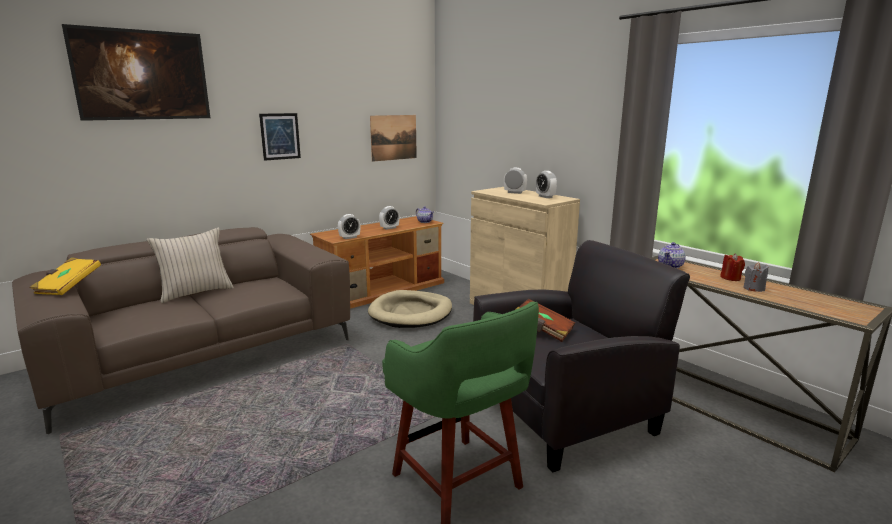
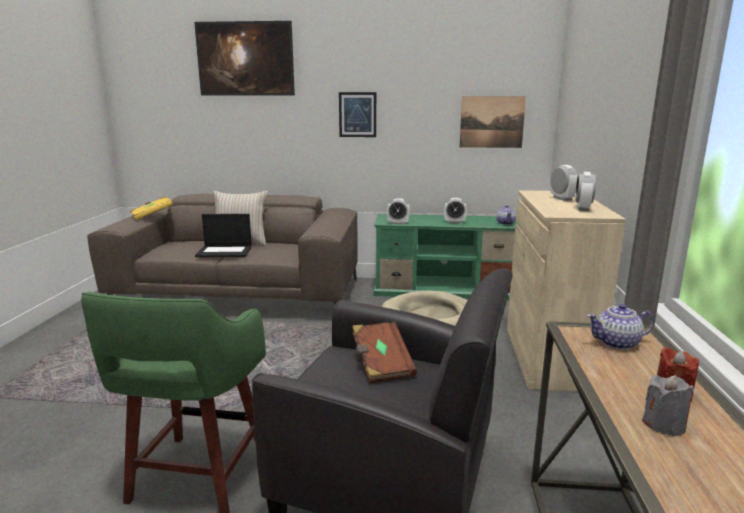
camera: 45 degrees right, 0 degrees up
brown tv stand [310,216,444,309] -> green tv stand [373,214,520,301]
none -> laptop [195,214,252,257]

